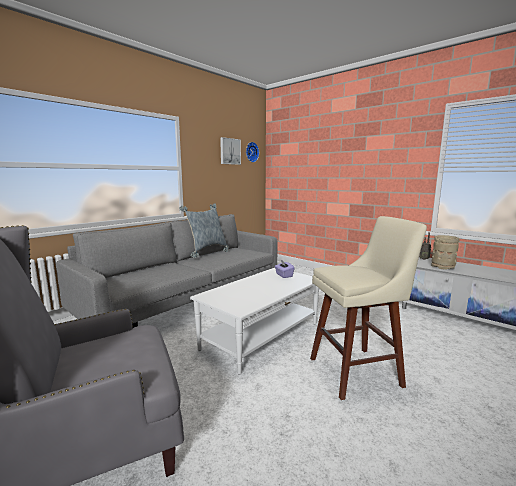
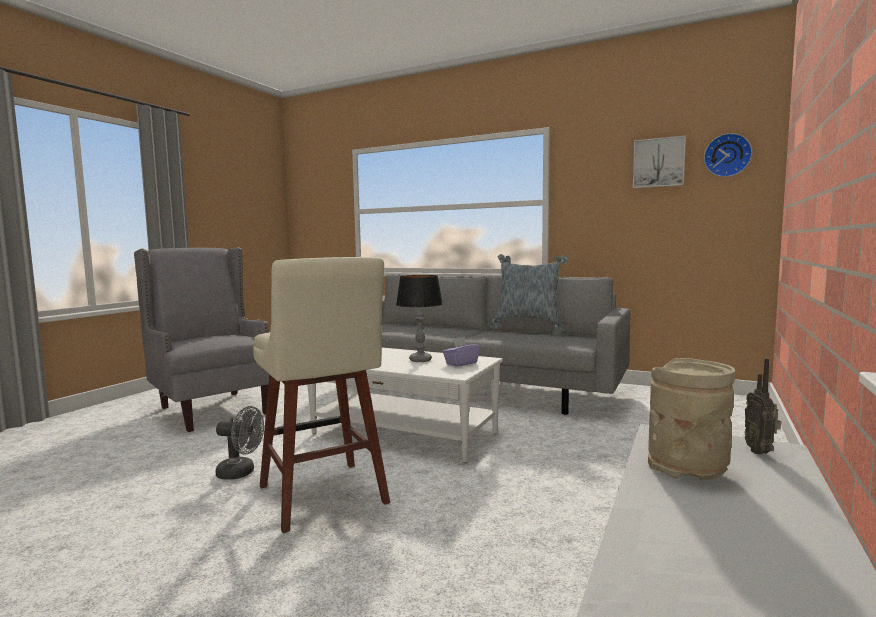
camera: 75 degrees right, 5 degrees down
none -> grey fan [215,406,264,480]
none -> table lamp [396,275,443,362]

